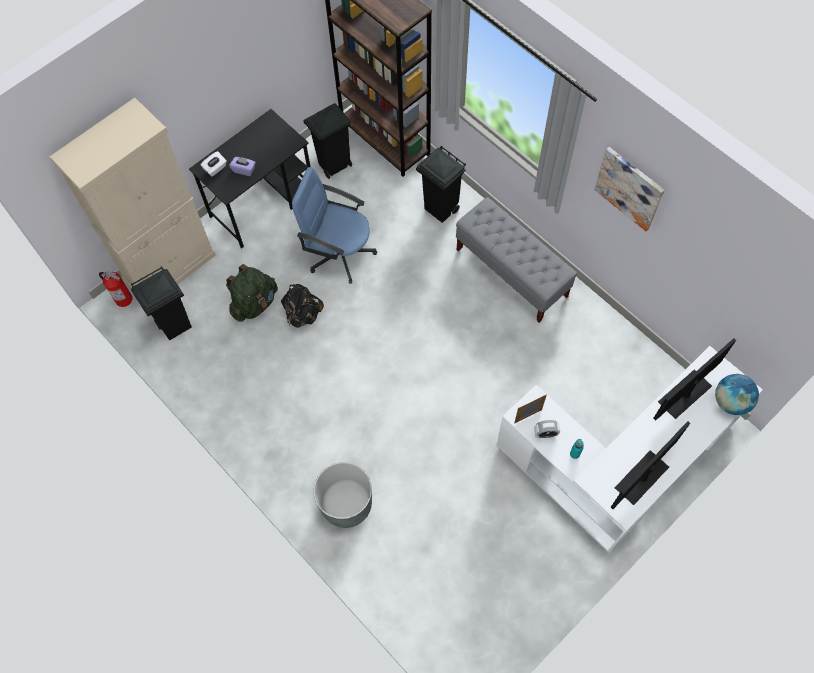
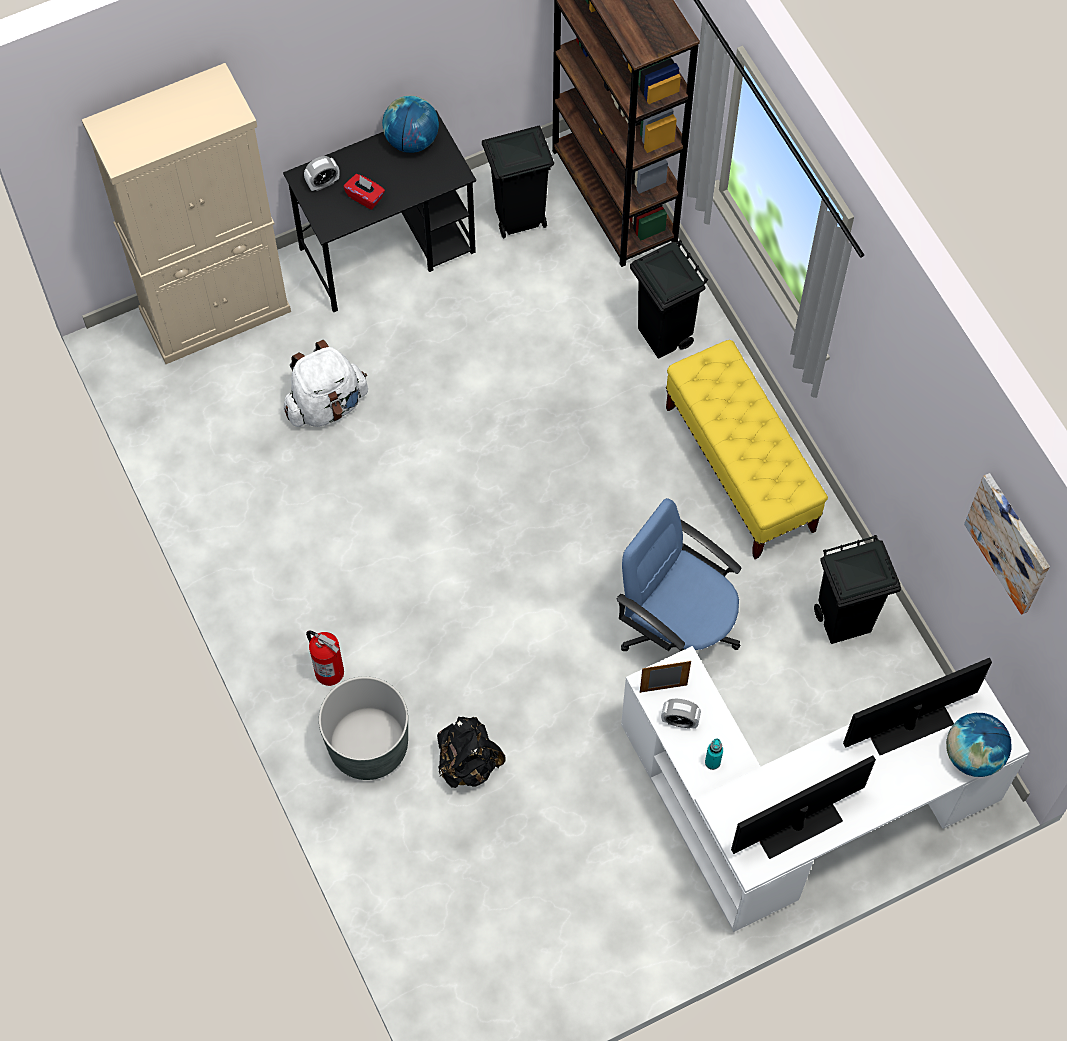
camera: 15 degrees right, 0 degrees up
fire extinguisher [99,272,133,307] -> fire extinguisher moved to [306,630,344,686]
black trash can [131,266,192,340] -> black trash can moved to [814,535,901,644]
white tissue box [200,151,227,177] -> alarm clock [304,156,340,191]
green backpack [226,264,278,322] -> white backpack [284,340,368,427]
purple tissue box [229,157,256,176] -> red tissue box [344,174,385,210]
black backpack [281,284,324,328] -> black backpack moved to [437,717,506,788]
blue office chair [292,167,377,284] -> blue office chair moved to [616,498,742,651]
grey bench [456,197,577,323] -> yellow bench [666,340,828,559]
picture [595,147,665,231] -> picture moved to [964,473,1050,615]
none -> globe [382,95,439,153]

